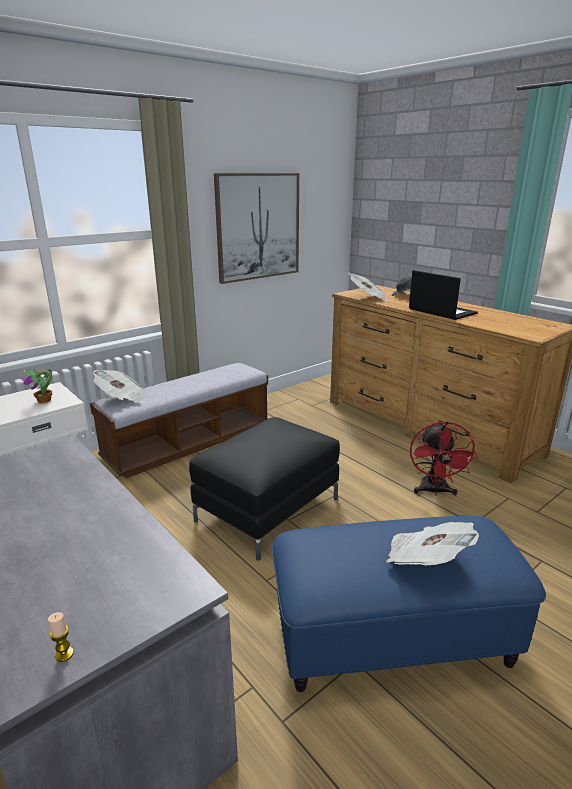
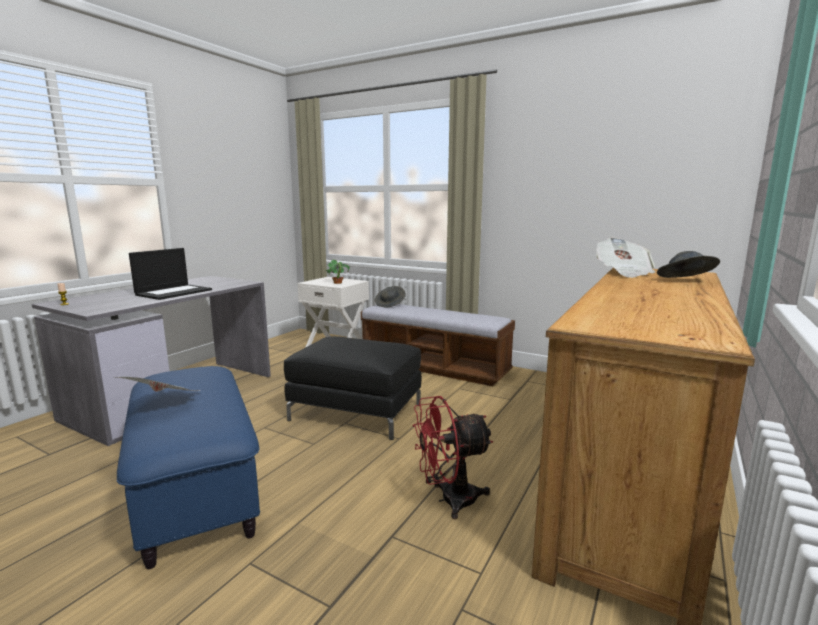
camera: 70 degrees right, 10 degrees down
newspaper [93,370,145,403] -> grey hat [375,286,406,307]
picture [214,173,299,284] -> none
laptop [409,270,478,320] -> laptop moved to [129,248,212,300]

